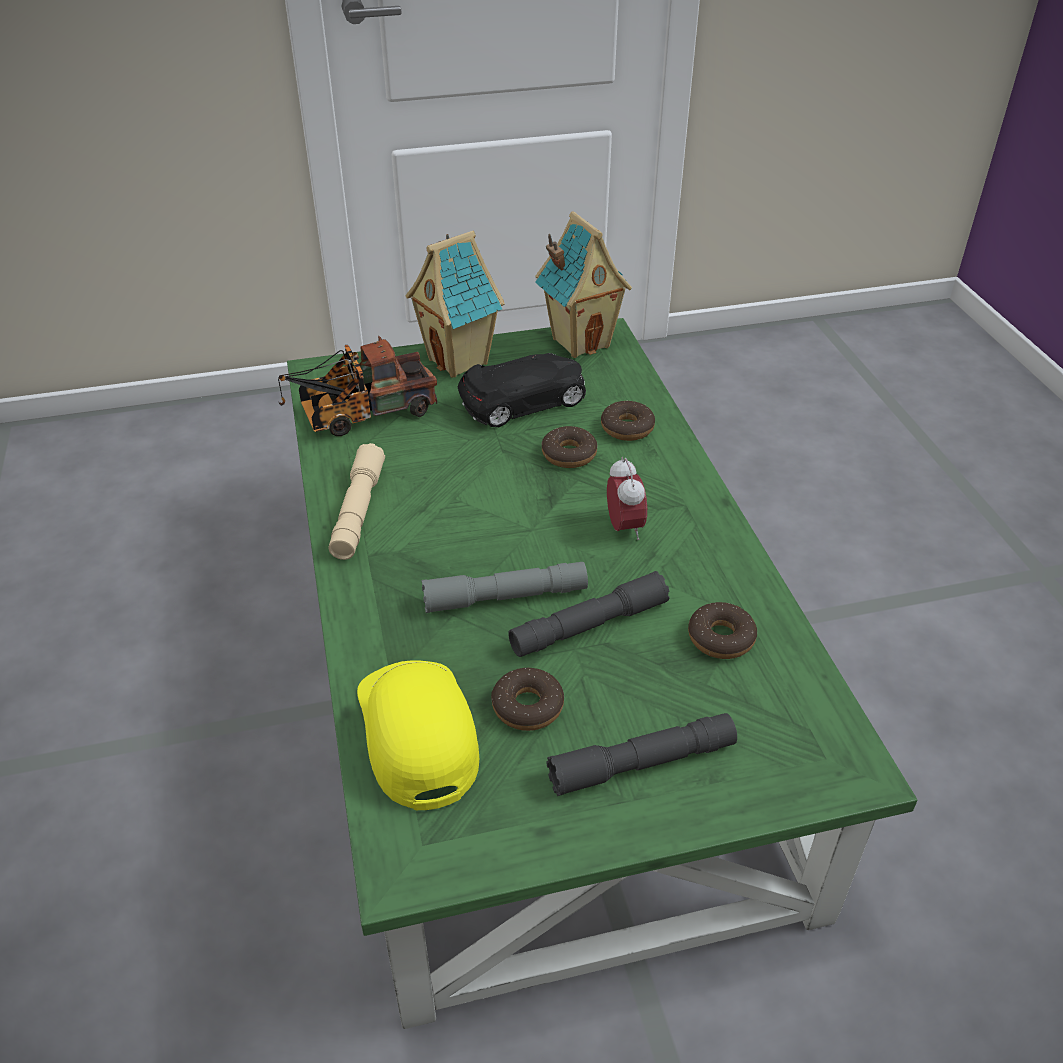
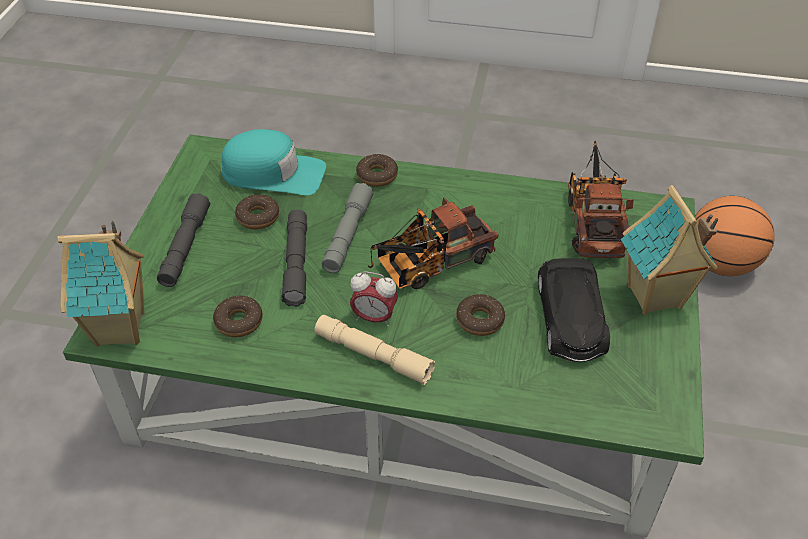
camera: 115 degrees right, 5 degrees up
beige flashlight [329,443,385,560] -> beige flashlight moved to [314,315,436,385]
yellow cap [357,660,479,810] -> turquoise cap [221,129,326,195]
toy house [535,211,632,358] -> toy house moved to [57,221,144,347]
donut [601,401,655,441] -> donut moved to [356,154,398,187]
none -> toy truck [368,197,498,289]
none -> basketball [695,196,775,276]

